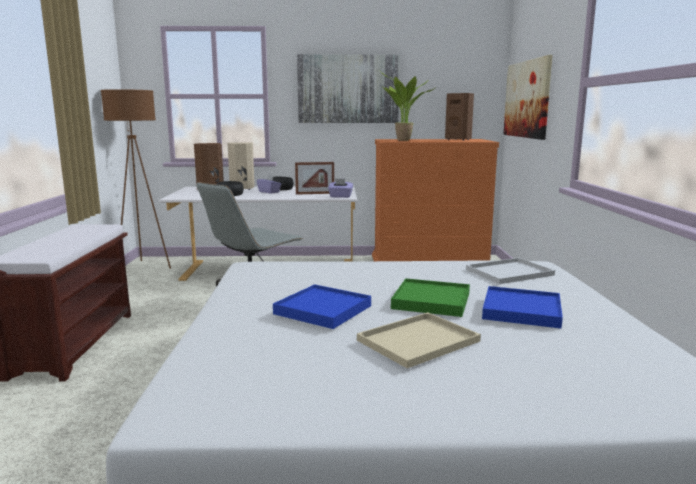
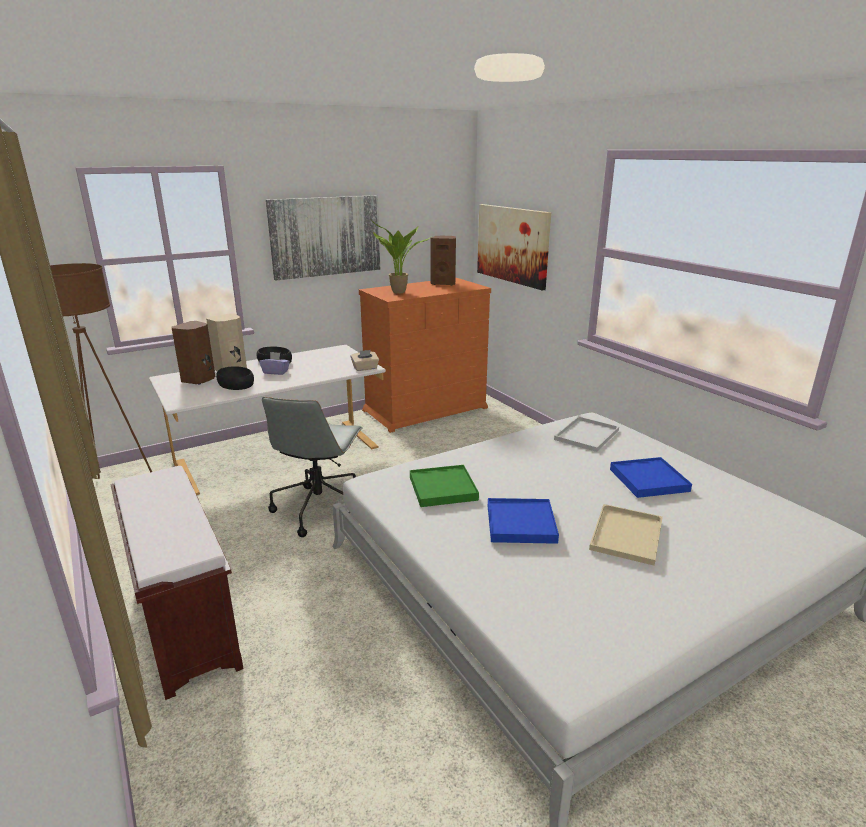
camera: 30 degrees left, 10 degrees up
picture frame [295,162,334,195] -> none
purple tissue box [328,178,353,198] -> beige tissue box [351,350,379,371]
green tray [391,278,470,317] -> green tray moved to [410,465,479,507]

